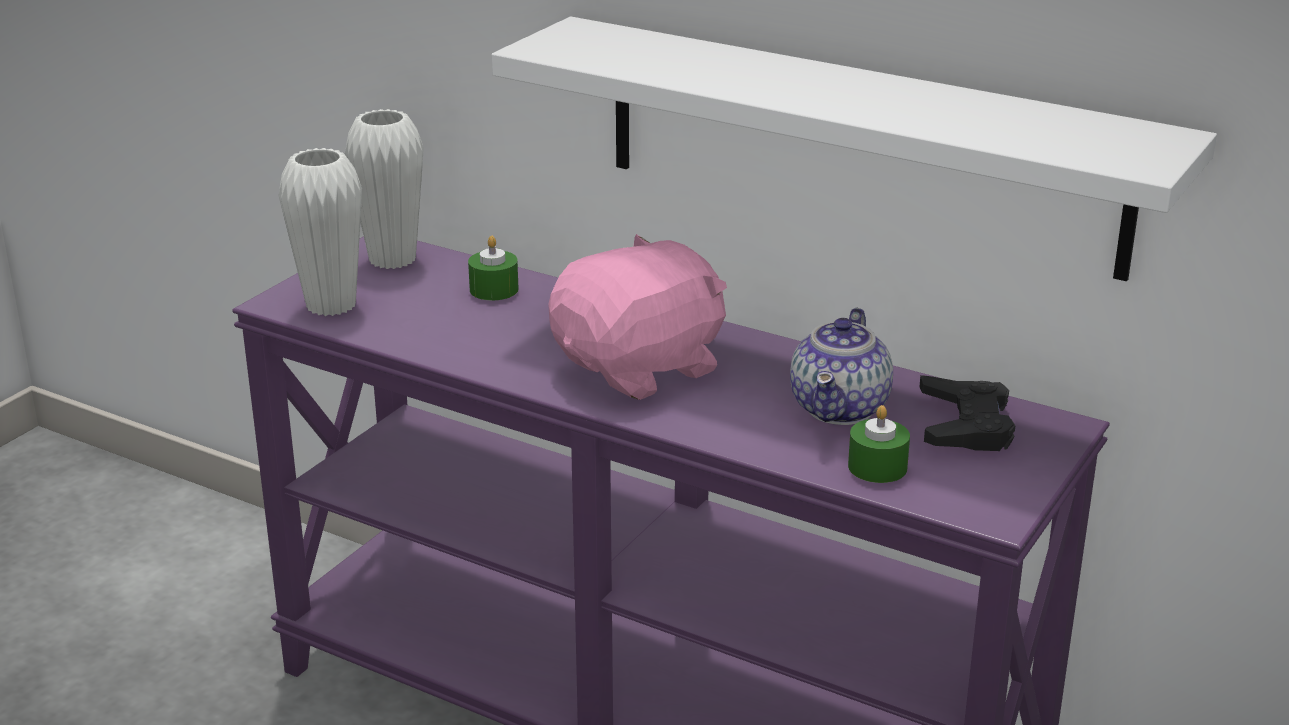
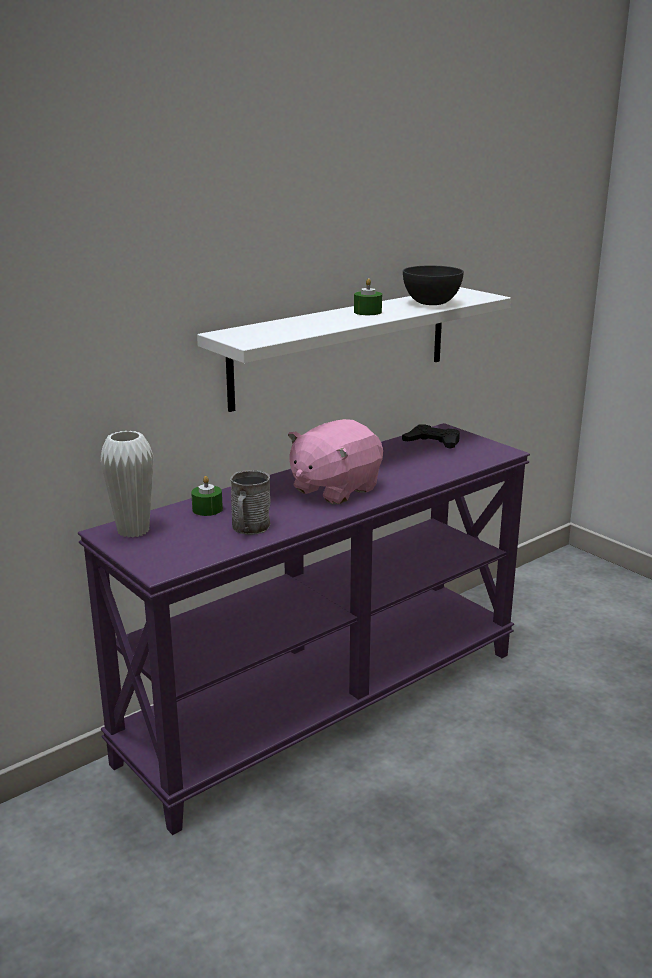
camera: 70 degrees left, 5 degrees down
white vase [279,148,362,316] -> none
pink plush toy [548,234,727,400] -> pink plush toy turned 120 degrees counterclockwise [288,419,383,505]
teapot [790,307,893,425] -> none
green candle [848,405,910,483] -> green candle moved to [354,278,382,315]
none -> grey mug [230,470,271,535]
none -> grey bowl [403,265,464,305]

